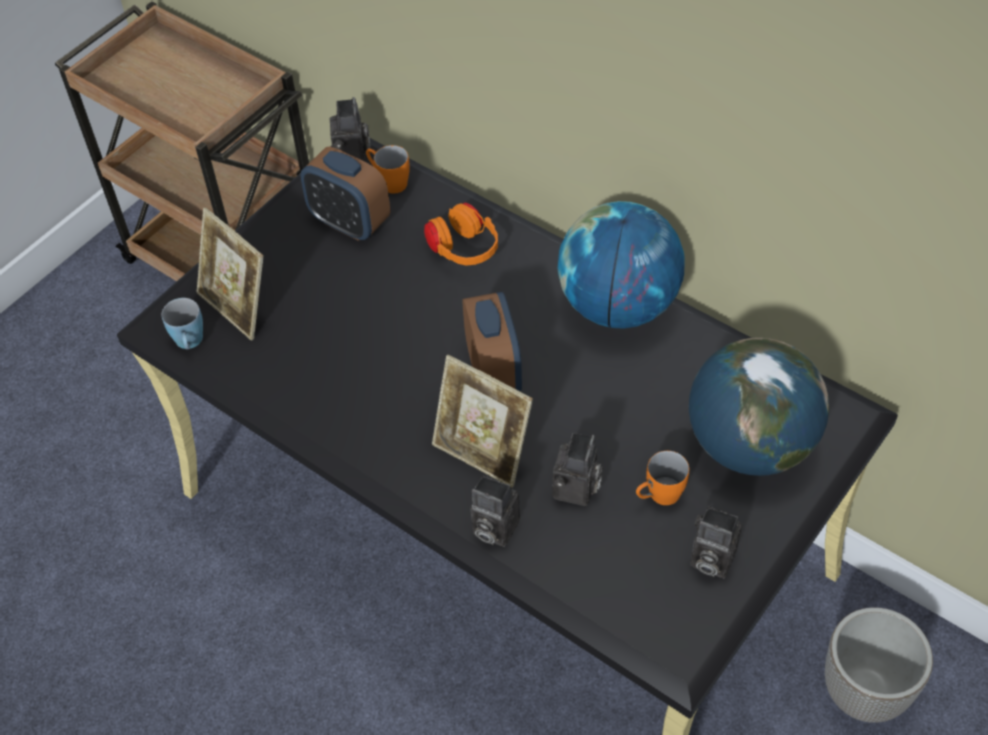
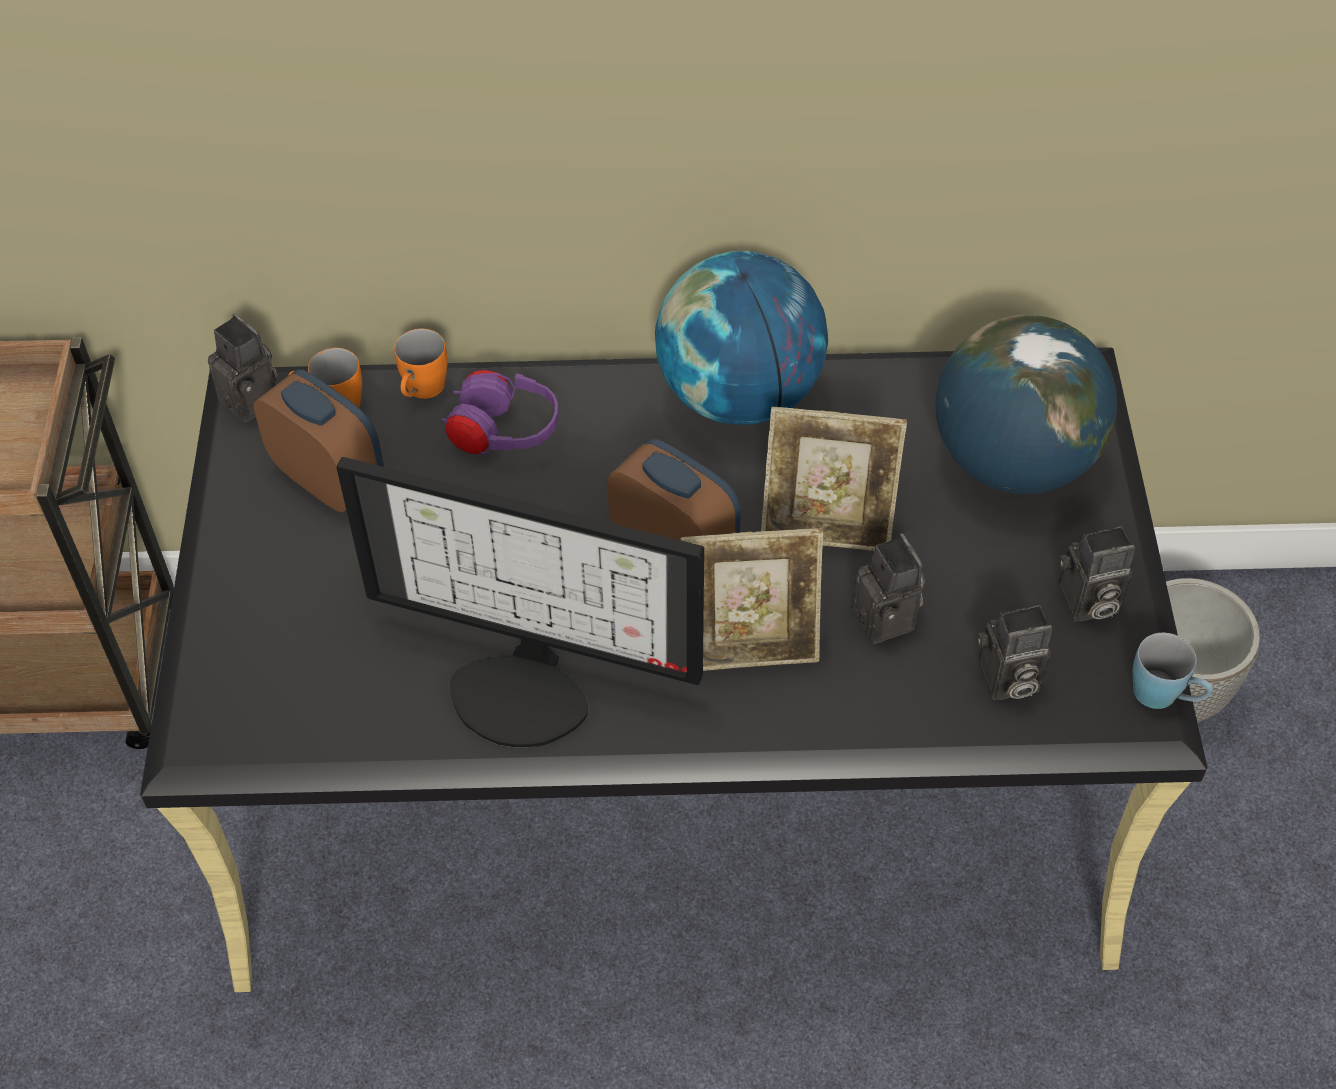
camera: 40 degrees left, 0 degrees up
blue mug [161,298,203,350] -> blue mug moved to [1133,633,1213,709]
picture frame [197,207,263,340] -> picture frame moved to [761,407,907,551]
alarm clock [300,147,390,241] -> alarm clock turned 135 degrees counterclockwise [254,369,384,512]
orange headphones [424,202,498,266] -> purple headphones [441,370,559,455]
camera [470,475,520,547] -> camera moved to [977,605,1052,700]
orange mug [636,451,689,505] -> orange mug moved to [394,329,447,399]
none -> monitor [336,457,704,748]

